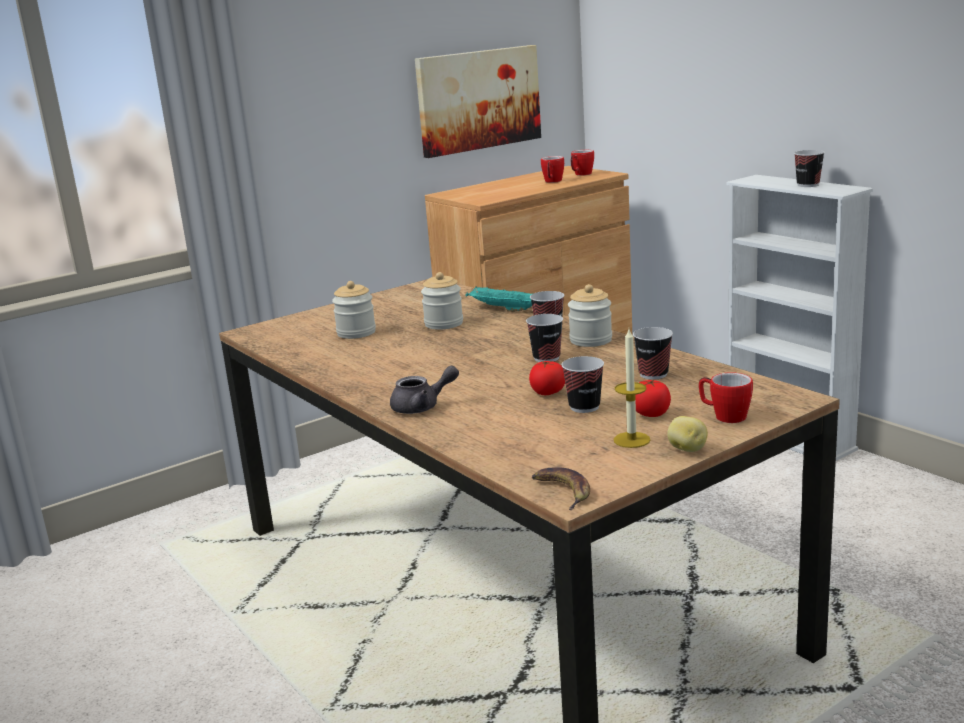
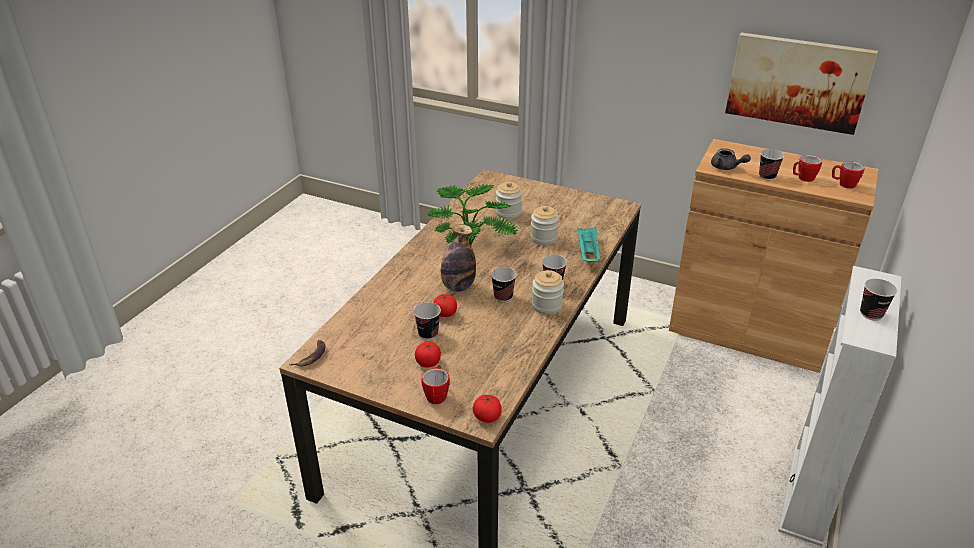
camera: 60 degrees right, 15 degrees up
grey teapot [390,366,459,414] -> grey teapot moved to [711,148,751,170]
candle [614,329,650,448] -> none
cup [633,327,673,380] -> cup moved to [759,149,784,181]
potato [667,416,708,452] -> none
none -> potted plant [427,184,518,245]
none -> bottle [441,224,476,292]
none -> tomato [473,395,502,423]

